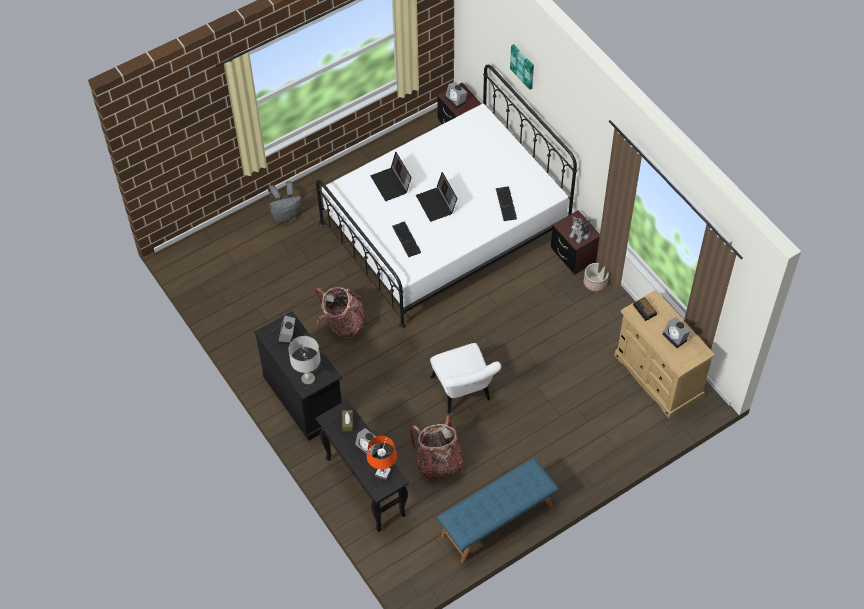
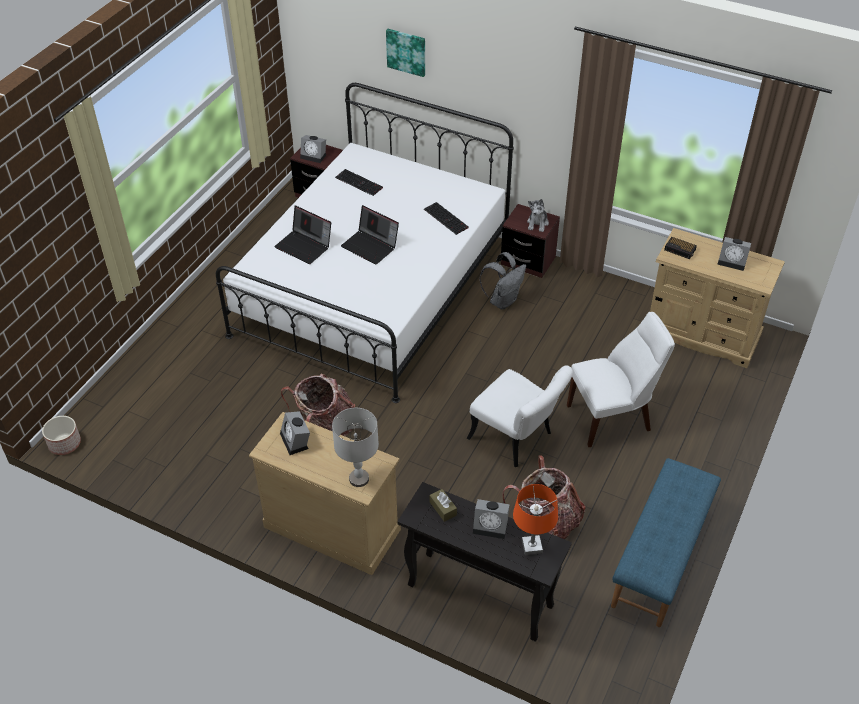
camera: 30 degrees left, 10 degrees down
black dresser [254,311,342,441] -> beige dresser [249,412,401,575]
grey backpack [268,181,301,222] -> grey backpack moved to [480,252,526,310]
keyboard [392,221,421,257] -> keyboard moved to [335,169,383,196]
planter [584,263,609,292] -> planter moved to [42,416,81,455]
none -> white chair [567,312,675,447]

